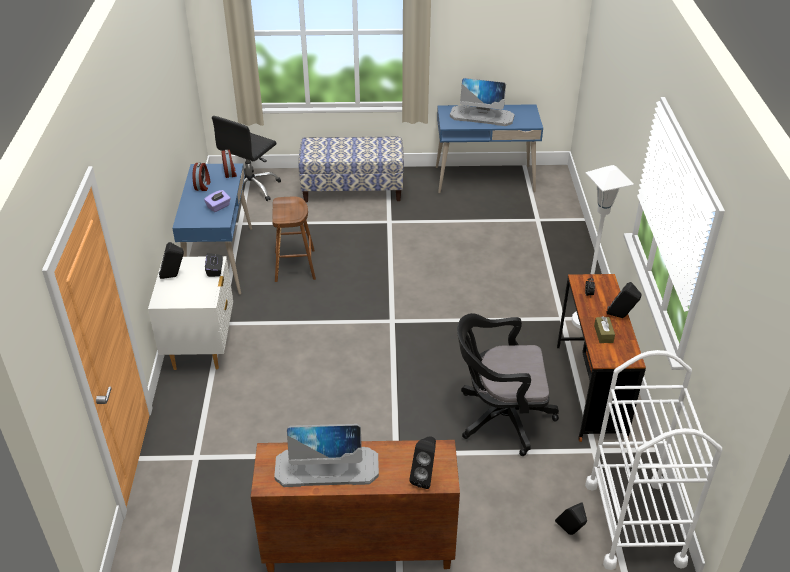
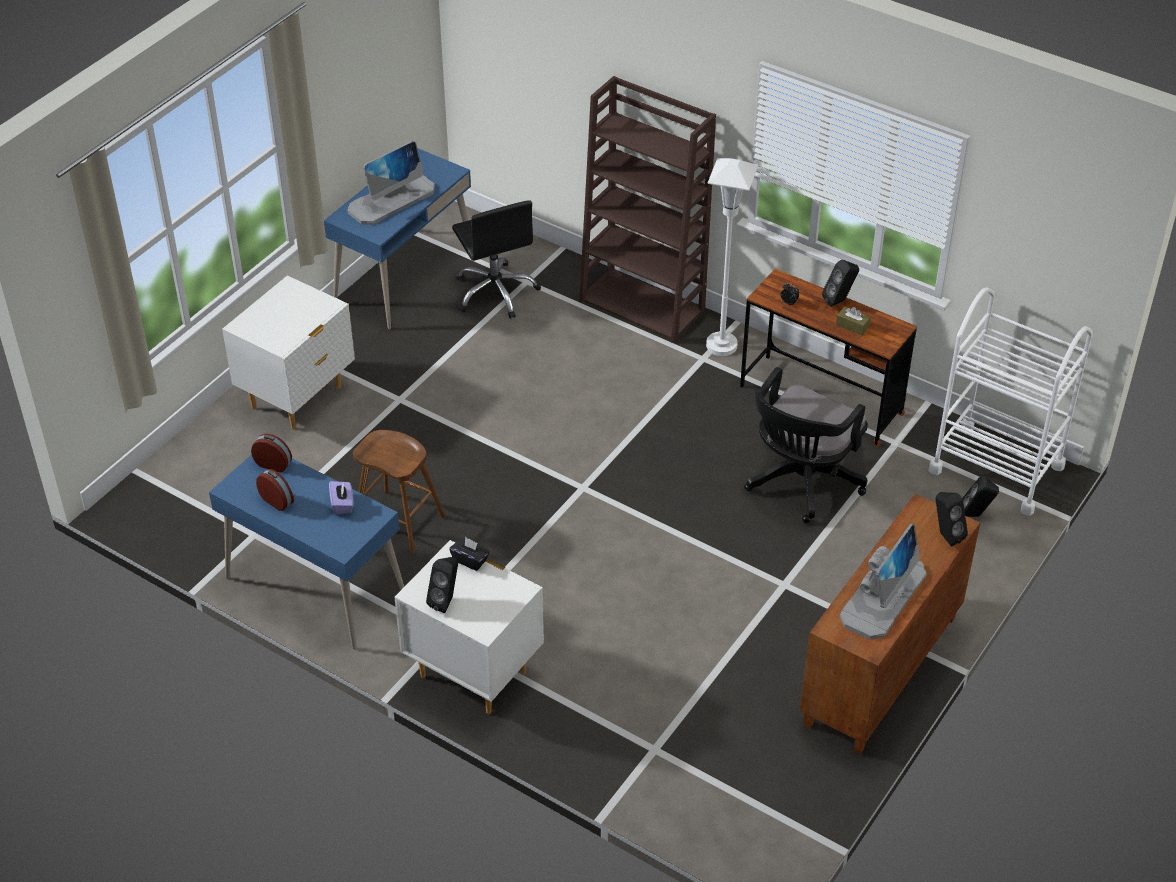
camera: 55 degrees left, 5 degrees up
black office chair [212,116,281,201] -> black office chair moved to [452,200,541,319]
bench [298,136,404,202] -> white nightstand [222,275,355,429]
none -> brown bookcase [579,76,716,343]

